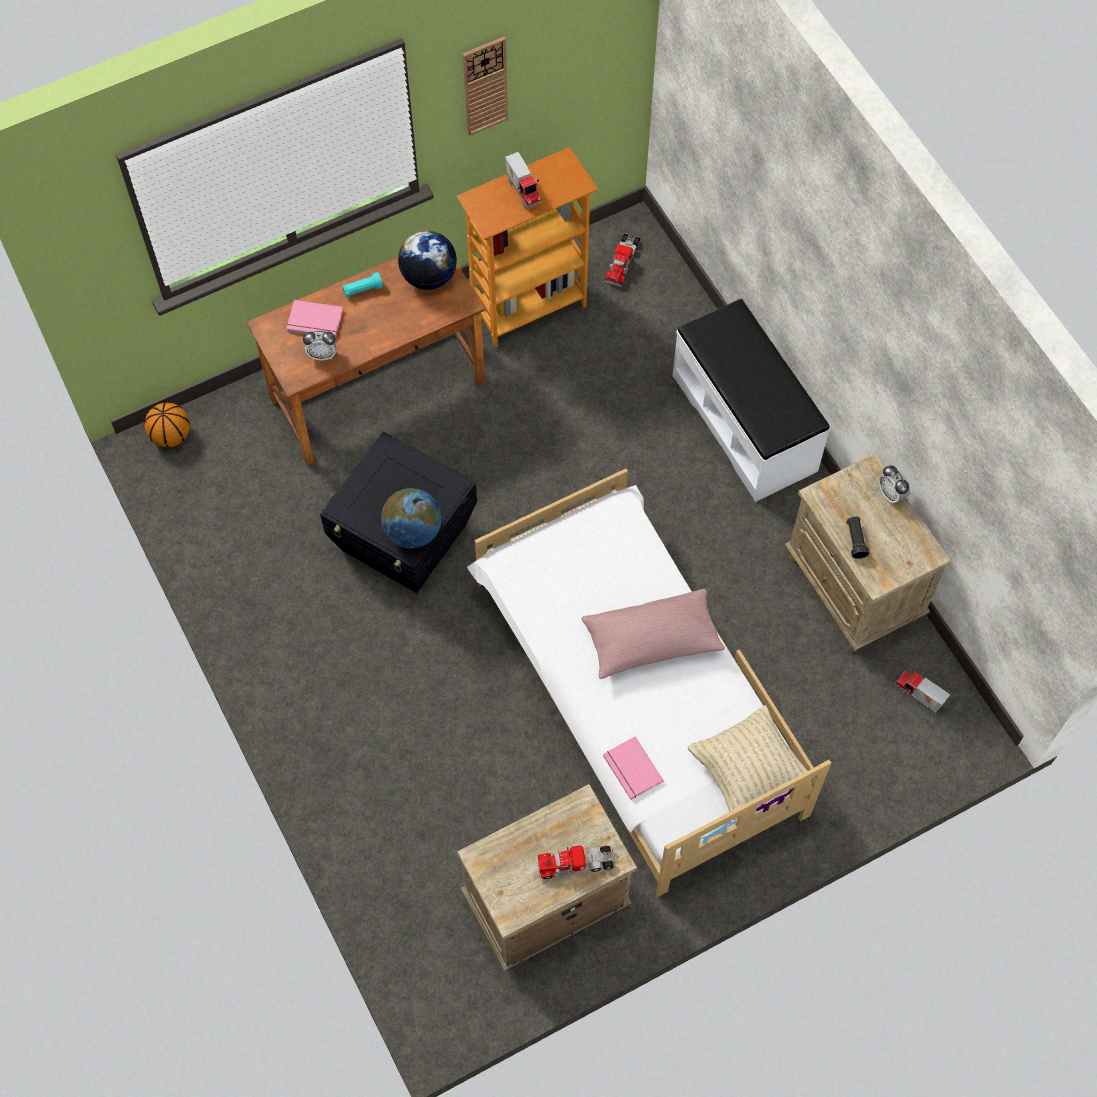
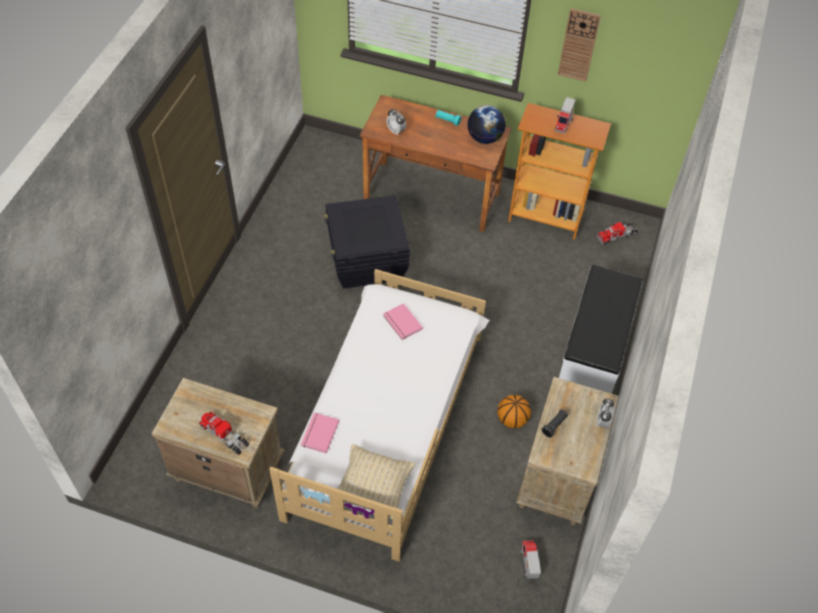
camera: 45 degrees right, 10 degrees down
basketball [144,402,190,447] -> basketball moved to [497,395,531,428]
pink book [286,300,343,338] -> pink book moved to [383,303,423,340]
globe [381,488,442,548] -> none
pink pillow [582,589,725,679] -> none

